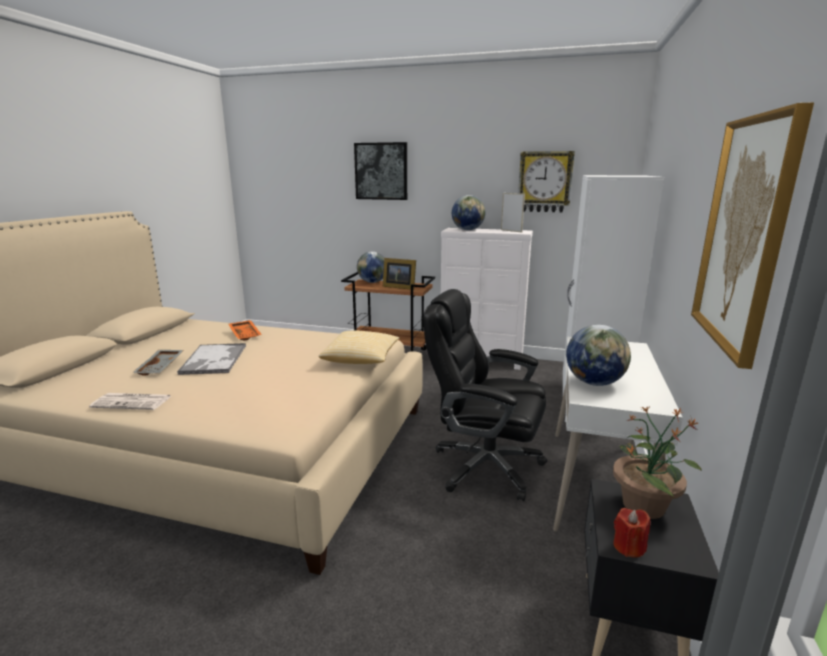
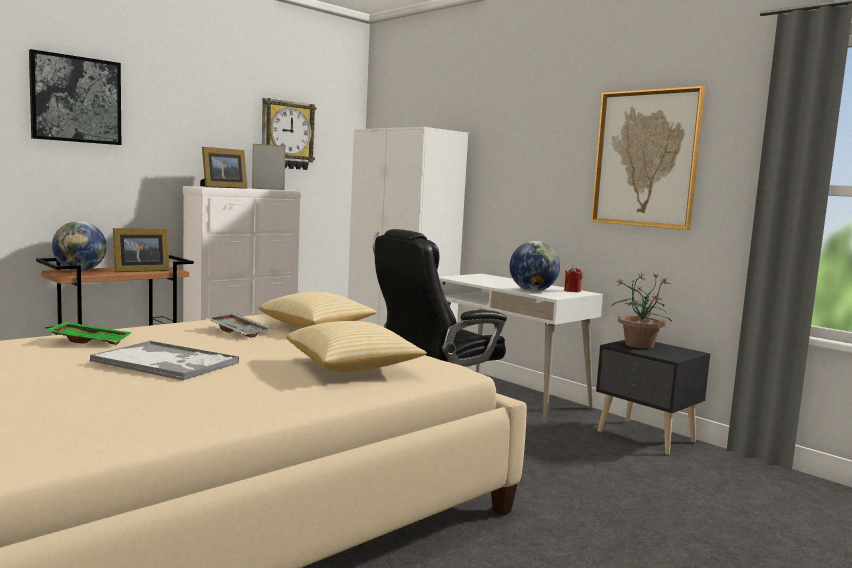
camera: 60 degrees left, 10 degrees down
newspaper [89,393,171,410] -> none
grey tray [132,350,183,376] -> grey tray moved to [205,312,274,338]
orange tray [228,320,262,341] -> green tray [47,322,132,345]
globe [452,195,485,230] -> picture frame [200,147,247,189]
red candle [613,508,650,558] -> red candle moved to [564,267,583,292]
none -> pillow [286,321,427,372]

